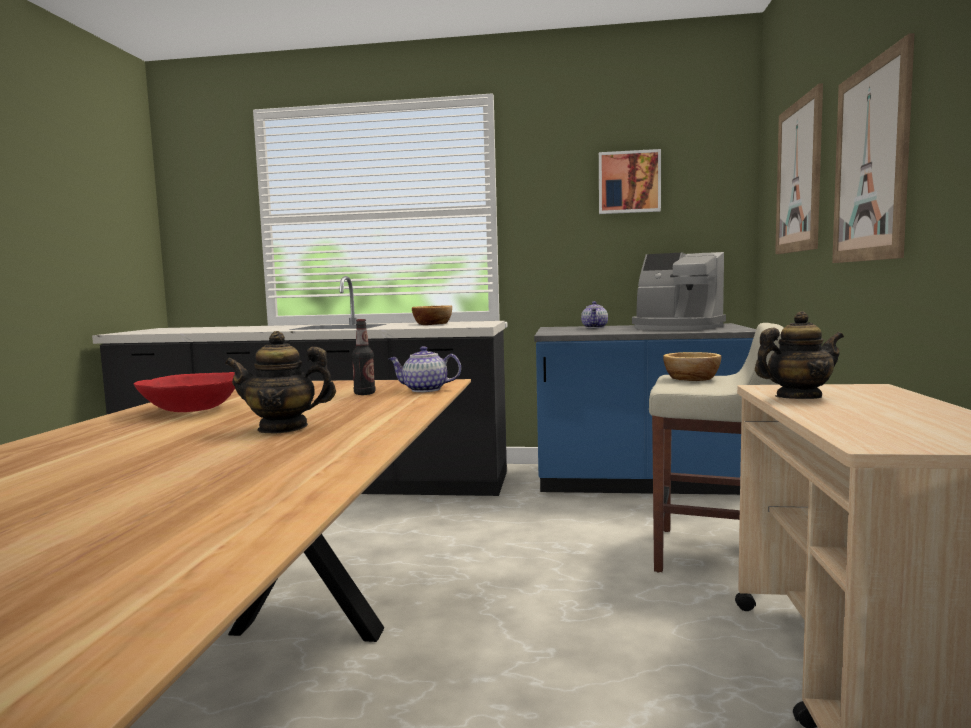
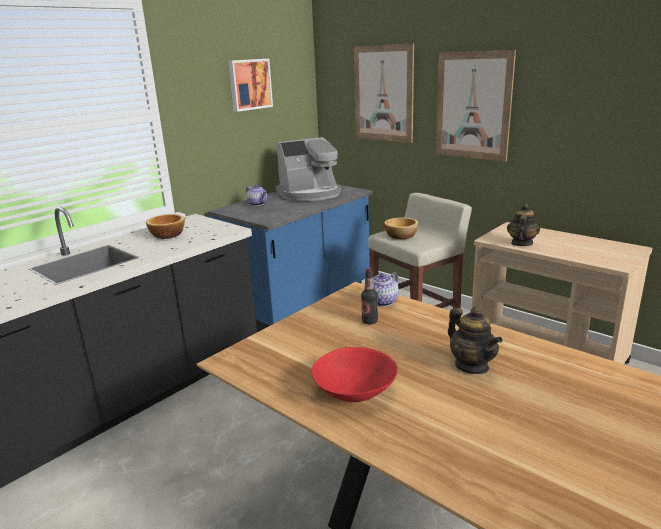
camera: 55 degrees left, 15 degrees up
teapot [225,331,336,434] -> teapot turned 60 degrees counterclockwise [448,307,503,374]

